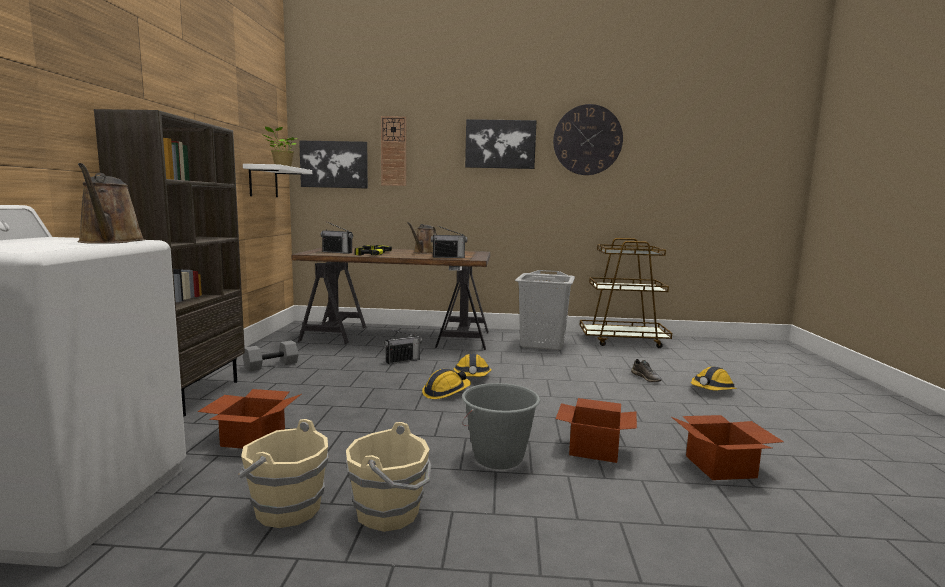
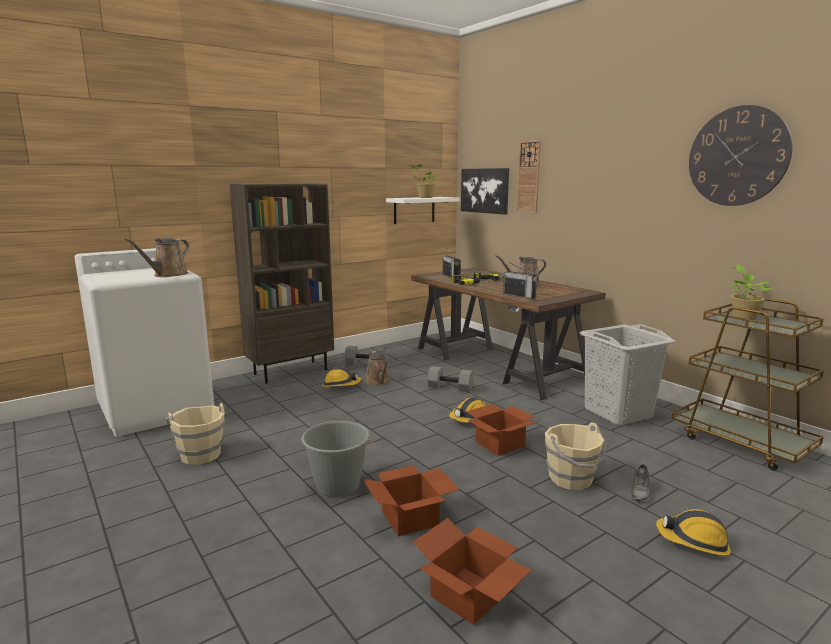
camera: 50 degrees right, 5 degrees up
cardboard box [197,389,301,449] -> cardboard box moved to [466,404,537,456]
beige bucket [346,422,431,532] -> beige bucket moved to [545,422,607,490]
radio [384,329,422,364] -> grey dumbbell [427,366,473,392]
hard hat [422,369,471,399] -> hard hat moved to [322,367,362,387]
picture [465,119,536,169] -> none
none -> brown watering can [365,351,390,385]
none -> potted plant [730,265,771,320]

